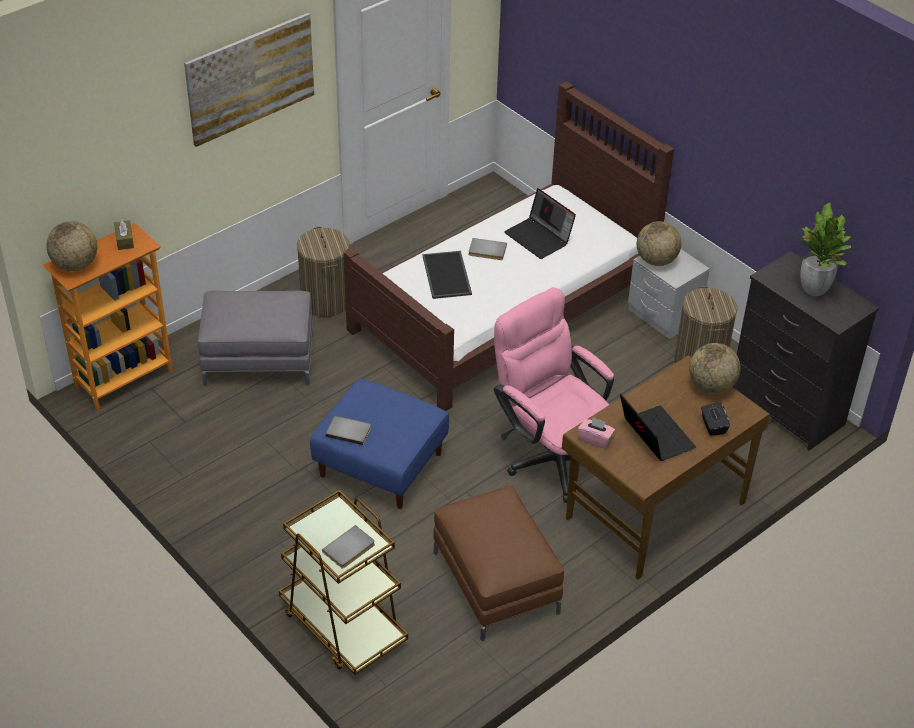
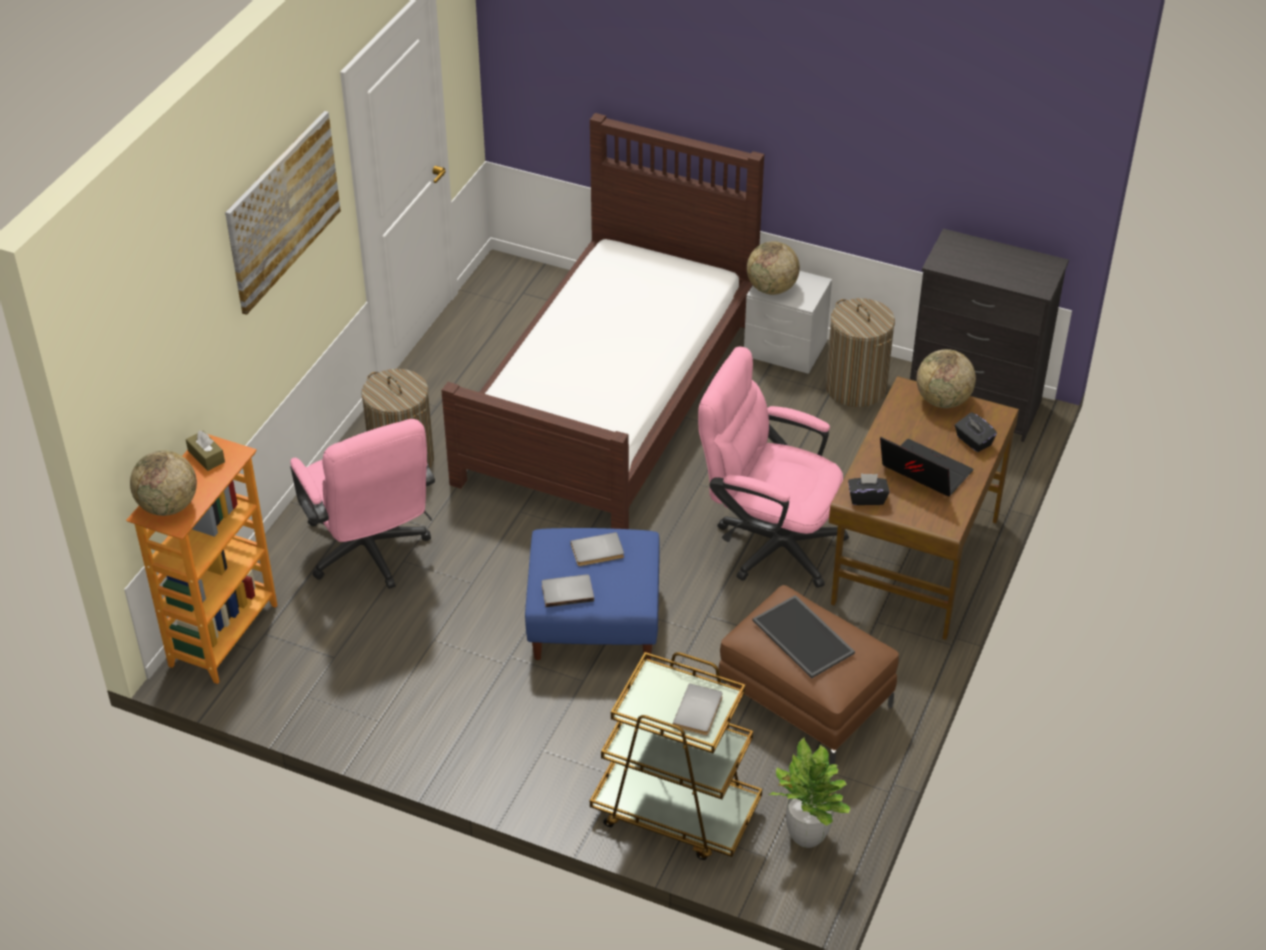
camera: 25 degrees left, 0 degrees up
grey ottoman [198,290,313,386] -> pink office chair [290,419,435,589]
tray [422,251,472,299] -> tray moved to [753,595,855,678]
grey book [469,238,507,260] -> grey book moved to [571,532,624,566]
laptop [504,188,576,259] -> none
pink tissue box [578,417,615,448] -> black tissue box [848,473,889,505]
potted plant [788,203,852,296] -> potted plant moved to [768,737,850,848]

